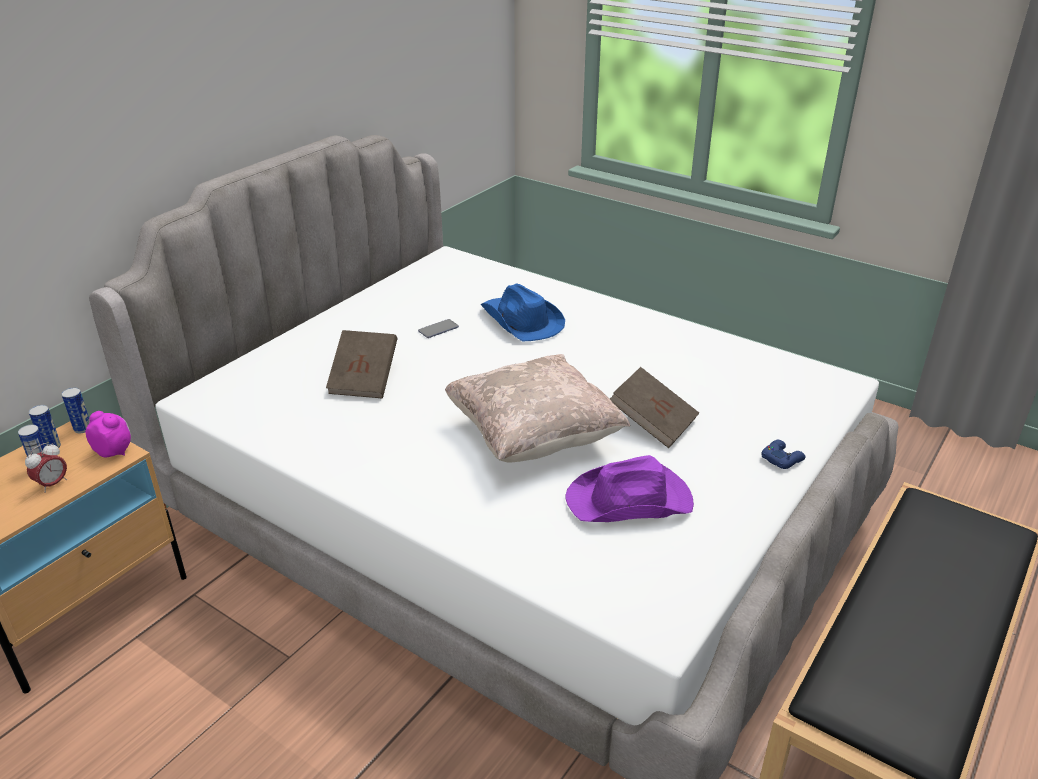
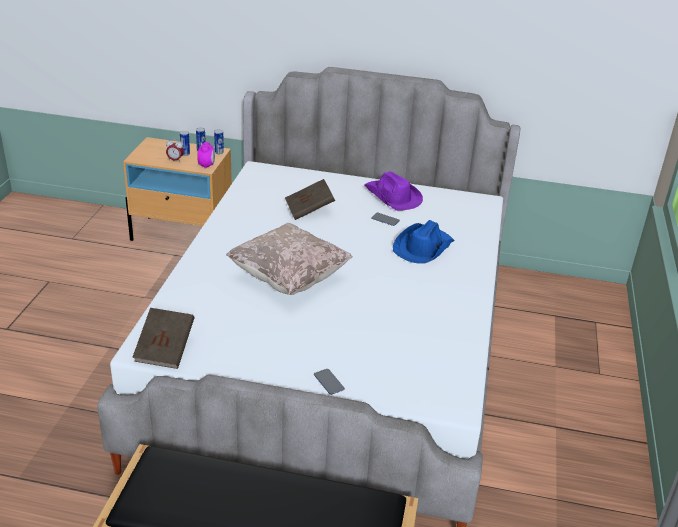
camera: 65 degrees right, 0 degrees up
purple hat [566,455,694,522] -> purple hat moved to [364,171,423,211]
brown book [610,367,699,448] -> brown book moved to [132,308,195,369]
blue game controller [761,440,806,469] -> phone [314,369,345,395]

